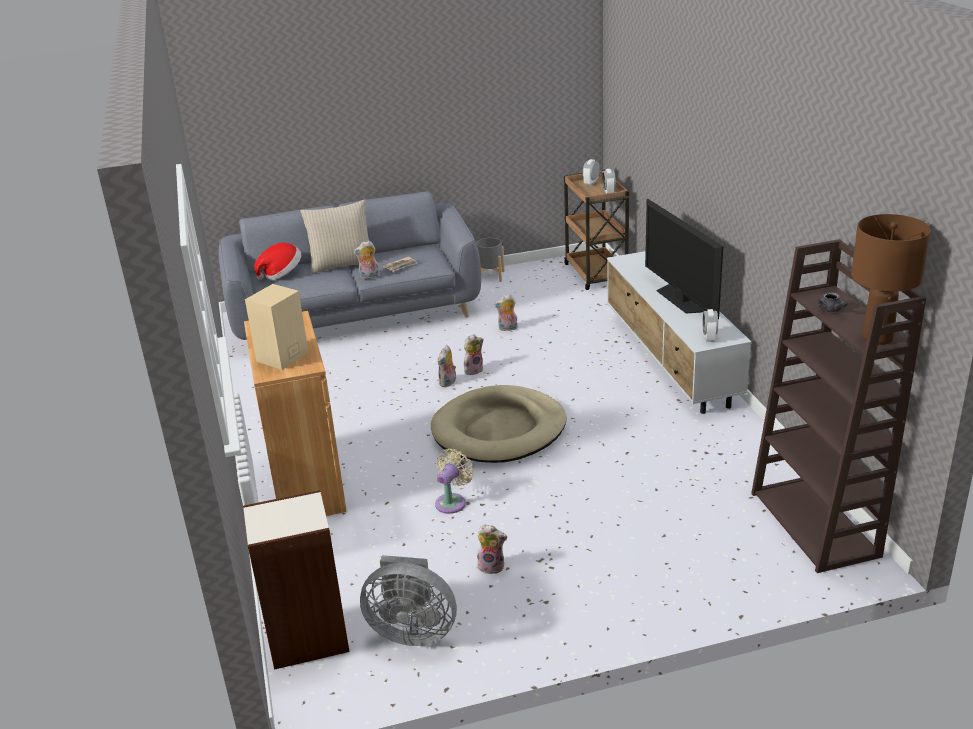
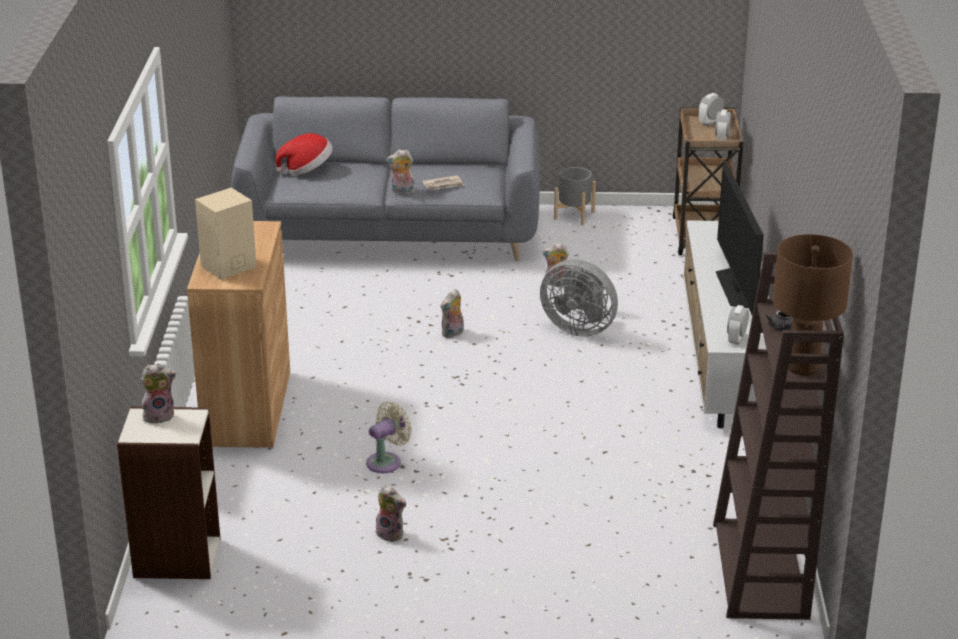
camera: 15 degrees right, 0 degrees up
beige pillow [300,199,369,274] -> none
grey fan [360,555,457,646] -> grey fan moved to [540,259,618,337]
beige dog bed [431,385,567,463] -> none
plush toy [464,334,484,375] -> plush toy moved to [141,364,176,423]

